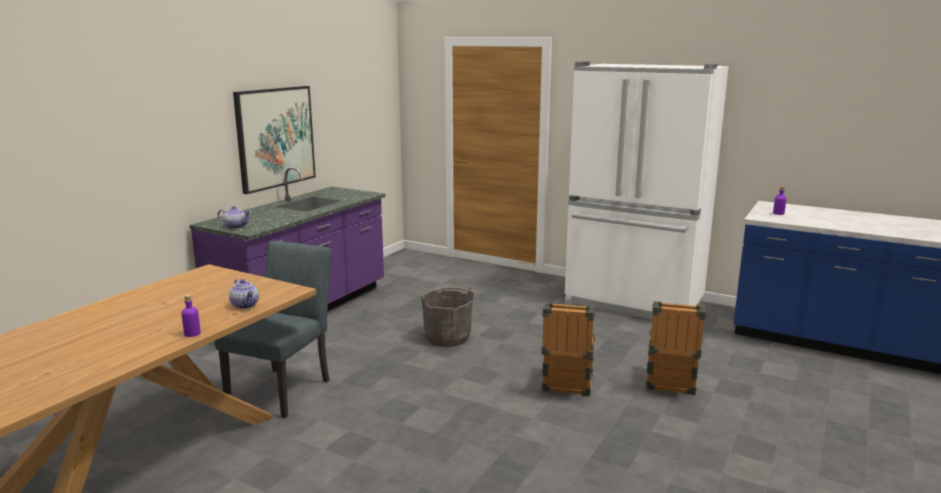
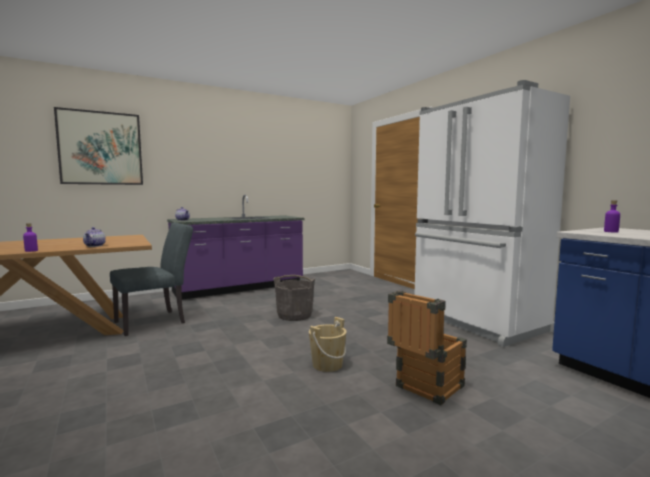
camera: 30 degrees right, 10 degrees down
picture [233,86,316,194] -> picture moved to [54,107,143,185]
crate [541,302,595,396] -> beige bucket [309,317,347,372]

